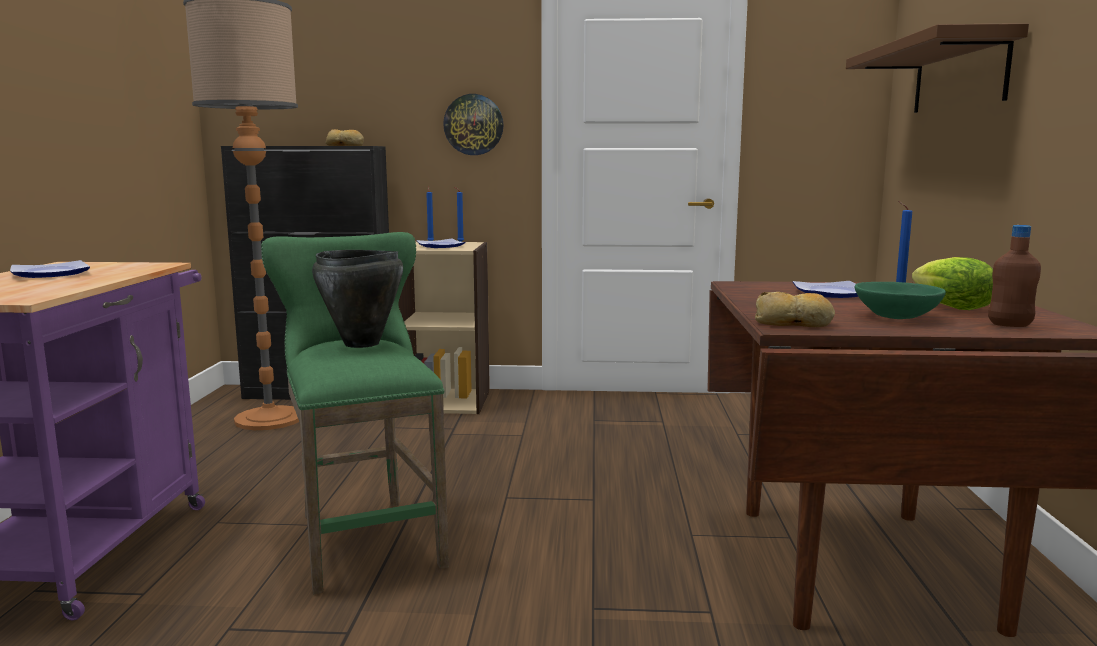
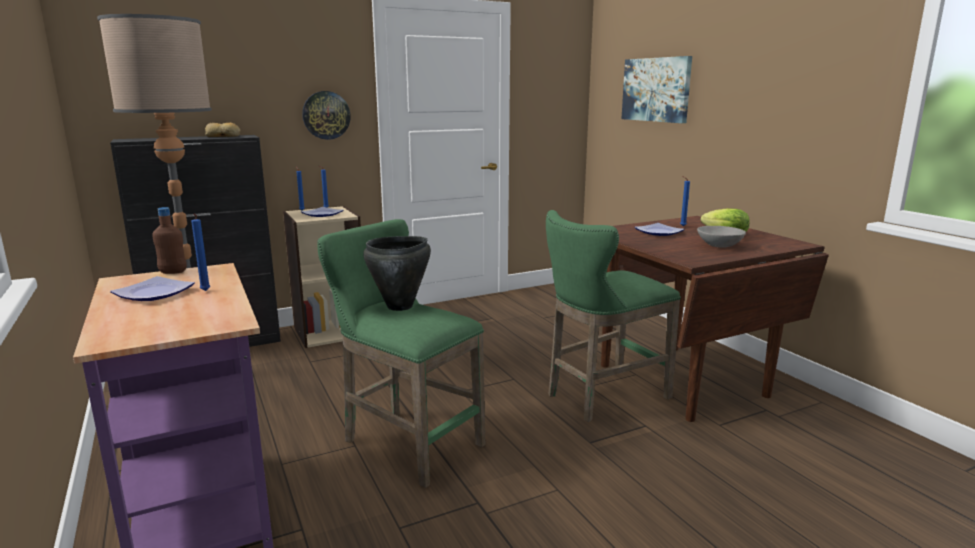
camera: 30 degrees left, 5 degrees up
bread [755,292,835,327] -> none
brown shelf [846,23,1029,113] -> picture [621,56,692,123]
green bowl [854,282,946,319] -> grey bowl [697,226,746,248]
brown bottle [988,225,1041,327] -> brown bottle moved to [152,207,187,274]
none -> blue candle [191,213,211,291]
none -> green stool [546,210,681,422]

